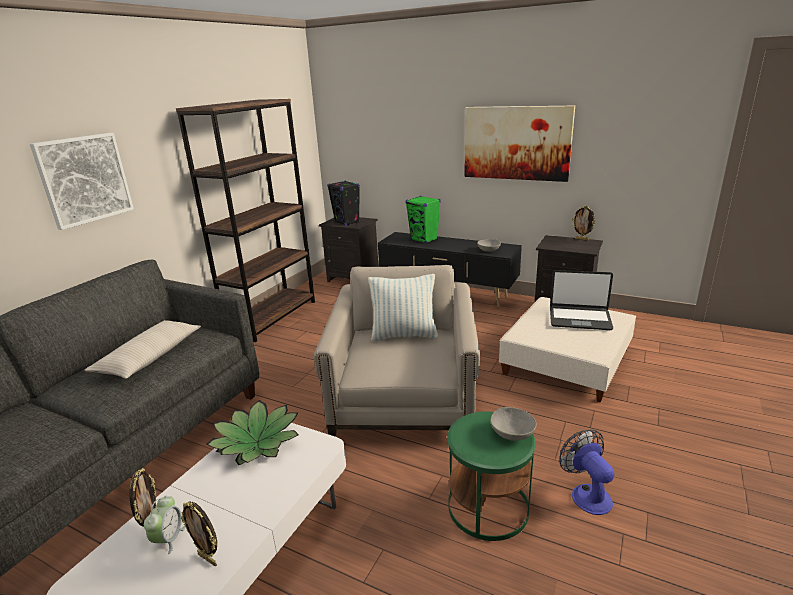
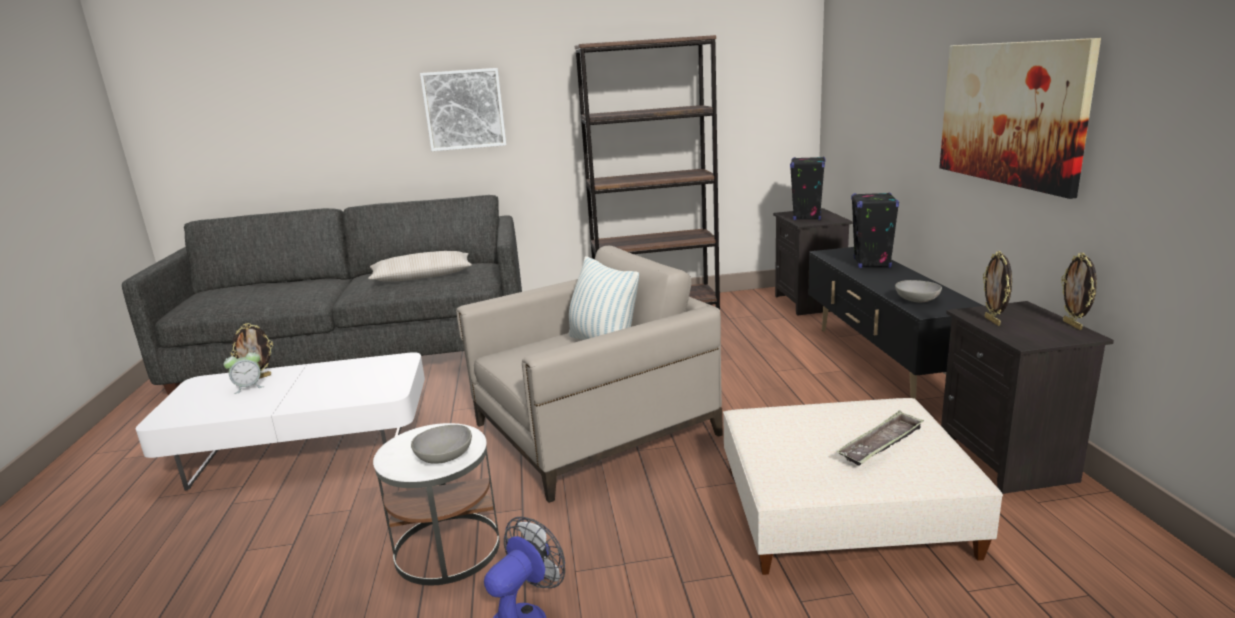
camera: 55 degrees right, 5 degrees down
picture frame [181,501,217,566] -> picture frame moved to [983,251,1012,326]
potted plant [206,400,299,465] -> none
green speaker [405,196,441,244] -> black speaker [851,193,899,268]
green side table [448,411,536,541] -> white side table [373,423,500,585]
laptop [550,270,613,330] -> tray [837,411,924,466]

